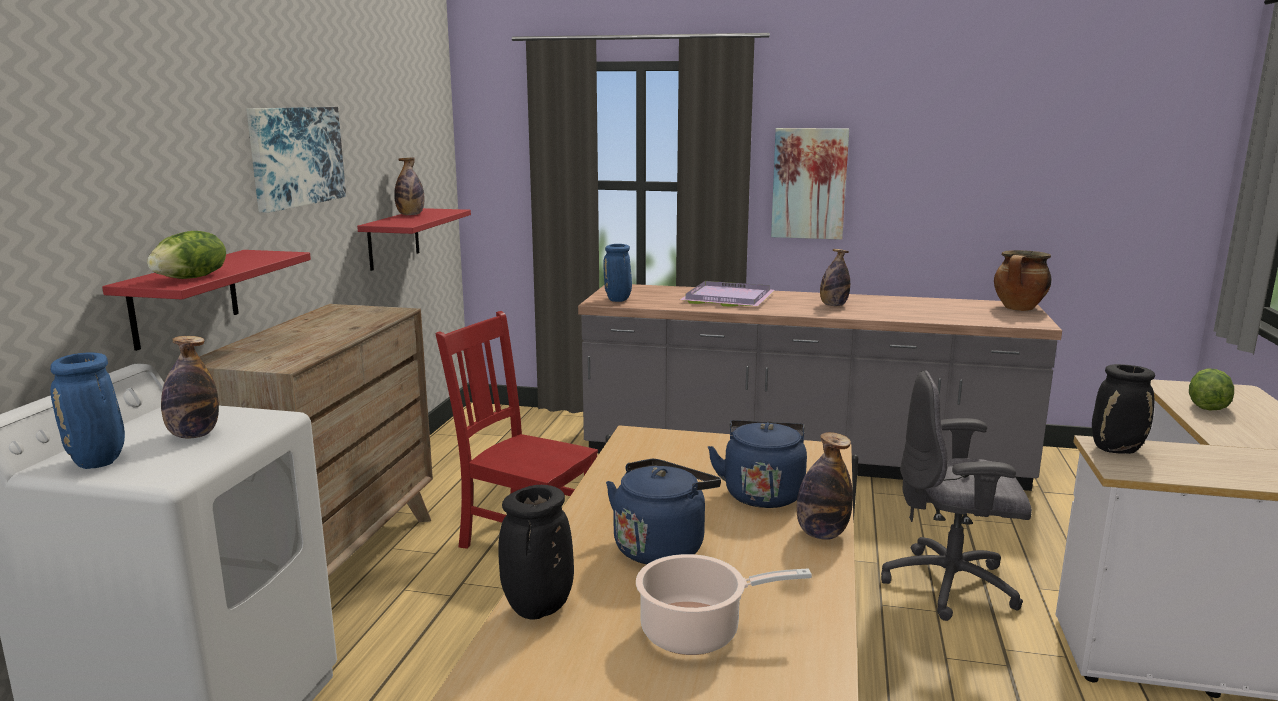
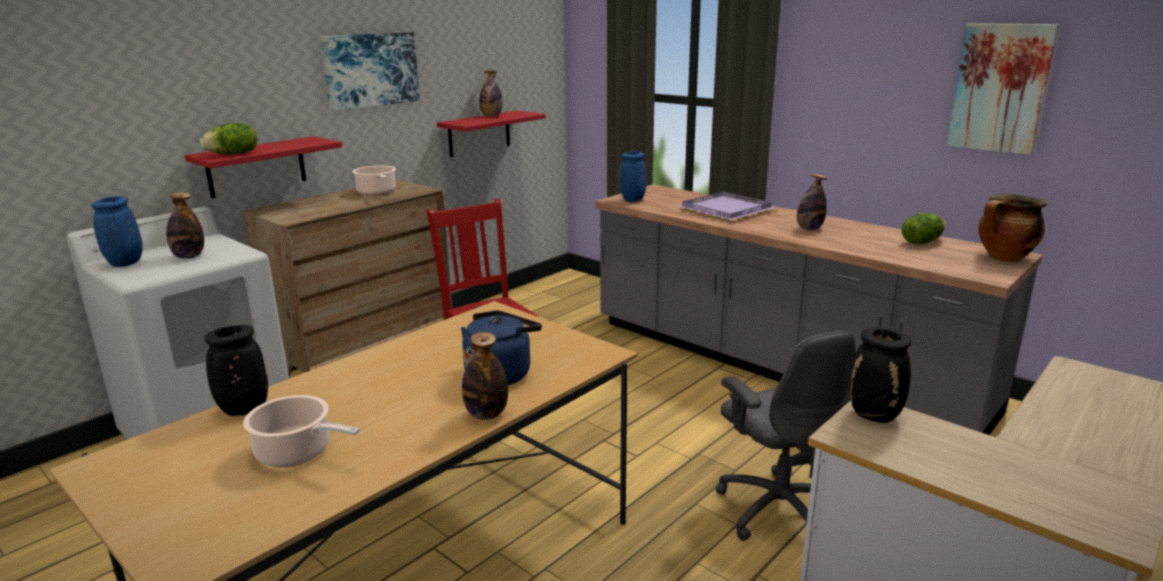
camera: 30 degrees right, 5 degrees up
blue kettle [606,459,721,564] -> none
picture [771,128,849,240] -> picture moved to [946,23,1059,155]
grey office chair [881,370,1032,621] -> grey office chair turned 150 degrees counterclockwise [716,331,856,541]
lettuce [1189,368,1234,411] -> lettuce moved to [901,213,945,244]
none -> cooking pot [352,166,396,196]

